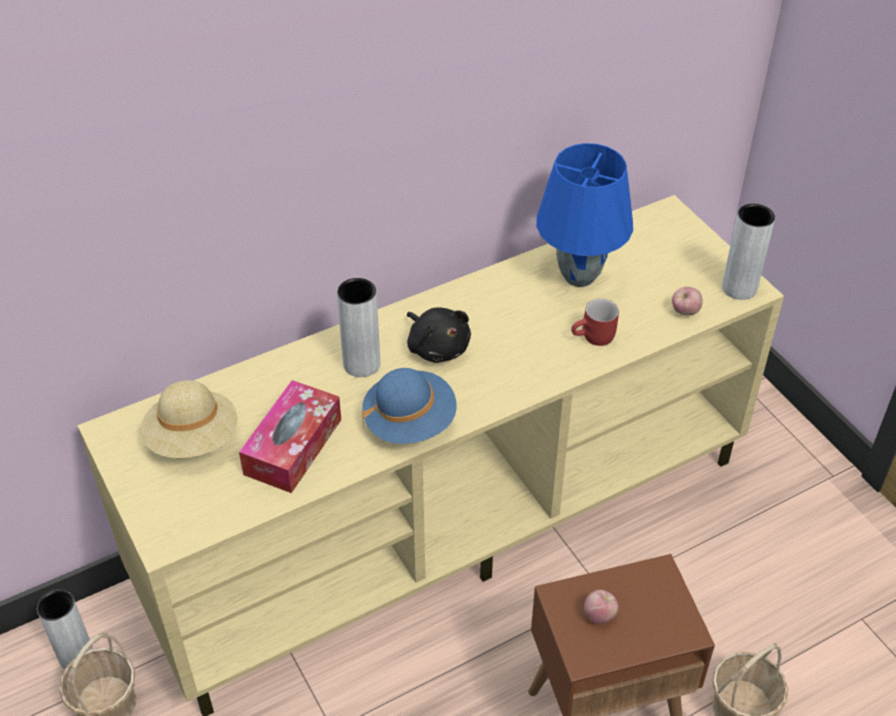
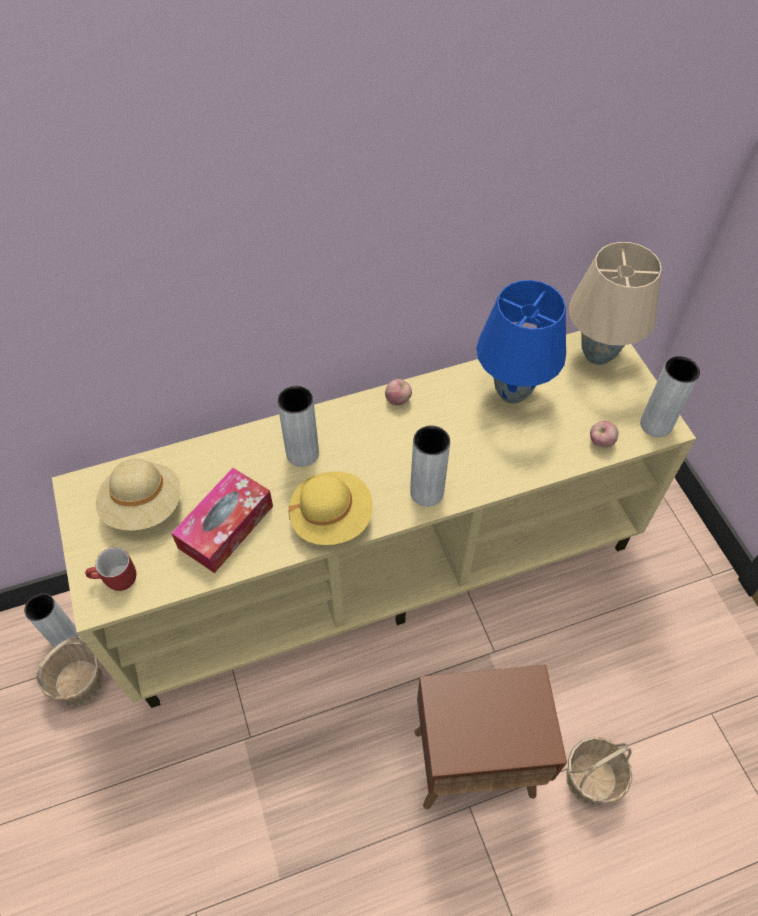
camera: 10 degrees right, 10 degrees up
blue hat [362,368,457,444] -> yellow hat [288,471,373,545]
black plush toy [407,307,471,363] -> none
red mug [572,299,619,346] -> red mug moved to [85,547,136,591]
apple [584,590,619,624] -> apple moved to [385,379,412,406]
none -> grey vase [410,426,450,507]
none -> beige table lamp [569,242,662,365]

